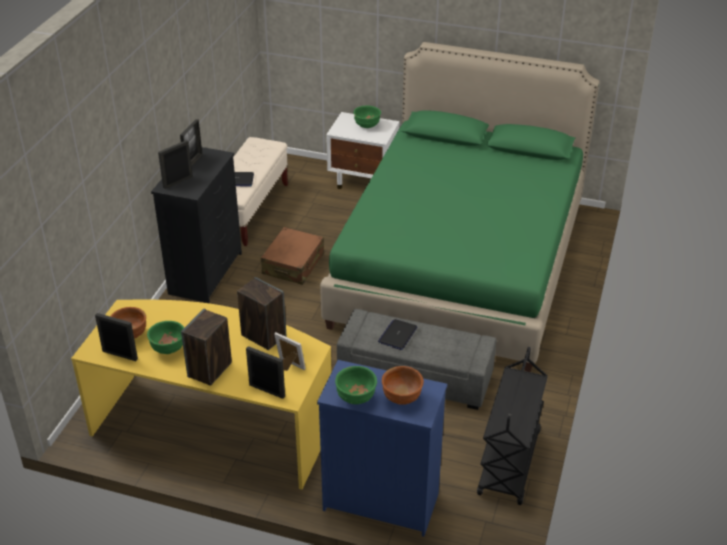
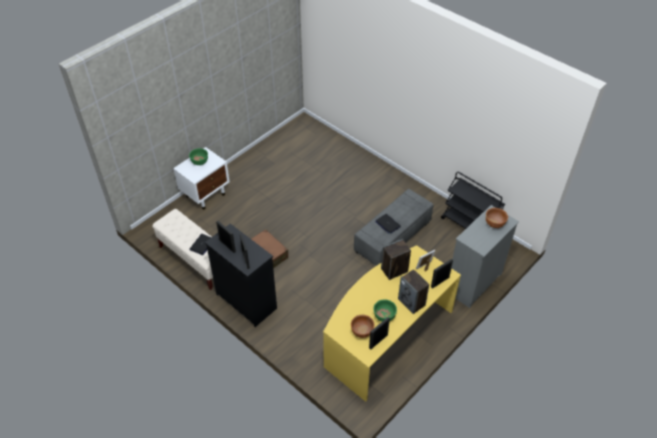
camera: 65 degrees left, 10 degrees up
blue dresser [317,360,447,537] -> grey dresser [452,205,519,308]
green bed [320,42,599,372] -> none
green bowl [335,366,377,404] -> none

